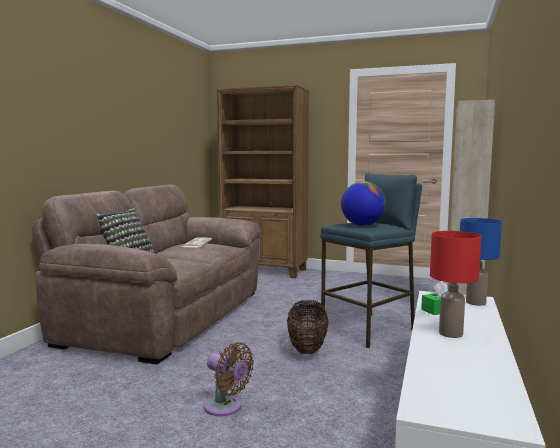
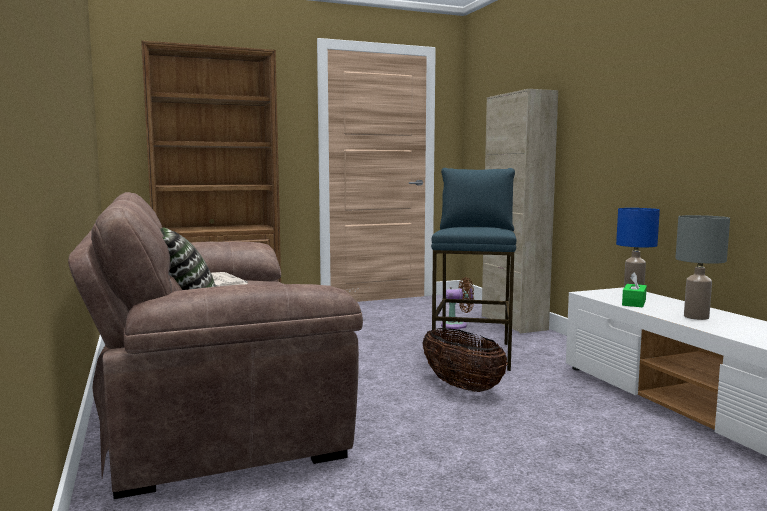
camera: 40 degrees left, 0 degrees up
brown fan [204,342,254,416] -> brown fan moved to [441,277,474,329]
globe [341,181,386,226] -> none
red table lamp [430,231,481,338] -> grey table lamp [675,215,730,320]

